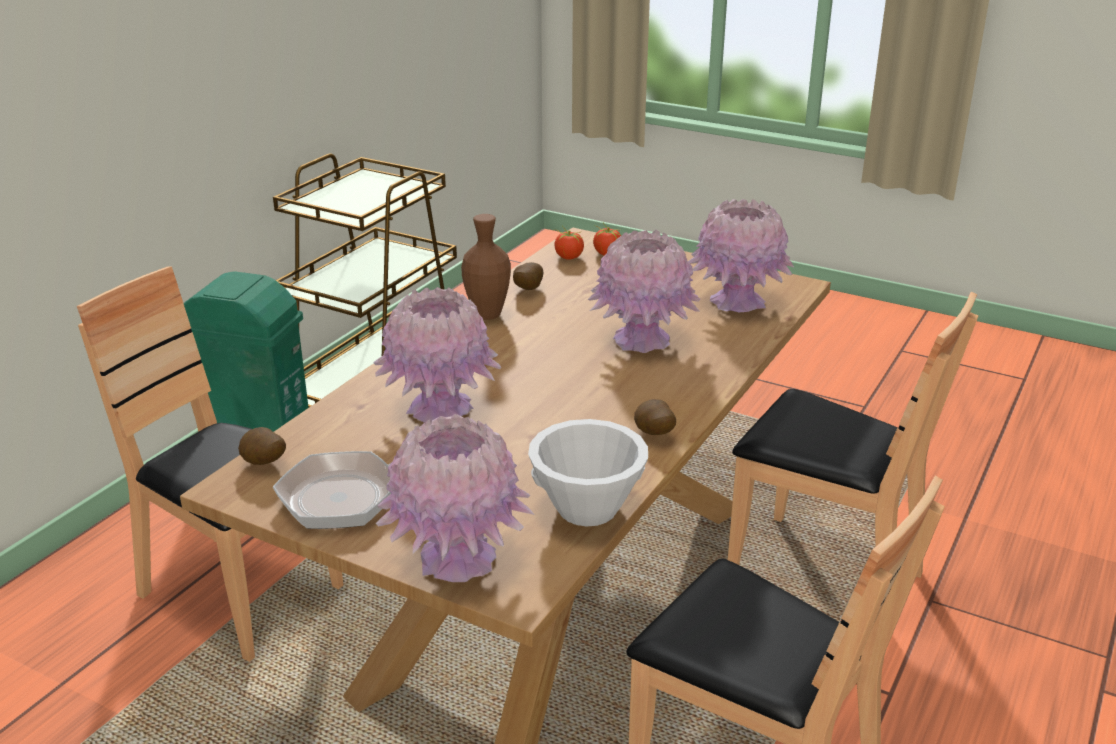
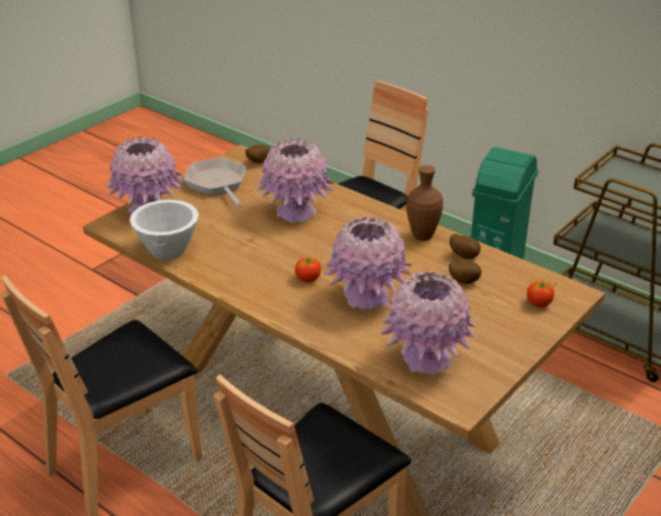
camera: 100 degrees right, 5 degrees up
tomato [554,226,584,260] -> tomato moved to [295,252,321,282]
potato [634,399,676,435] -> potato moved to [449,261,482,284]

